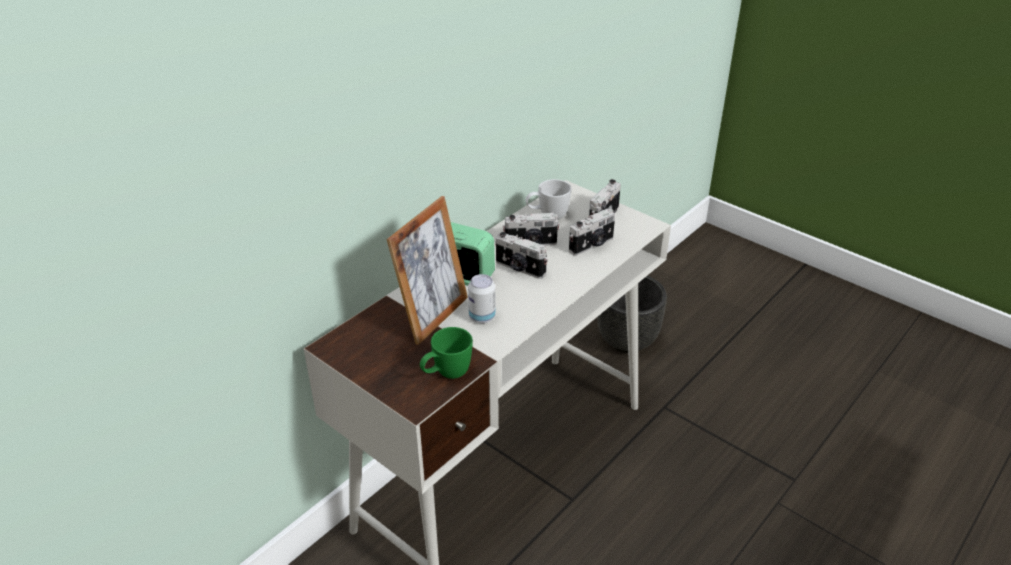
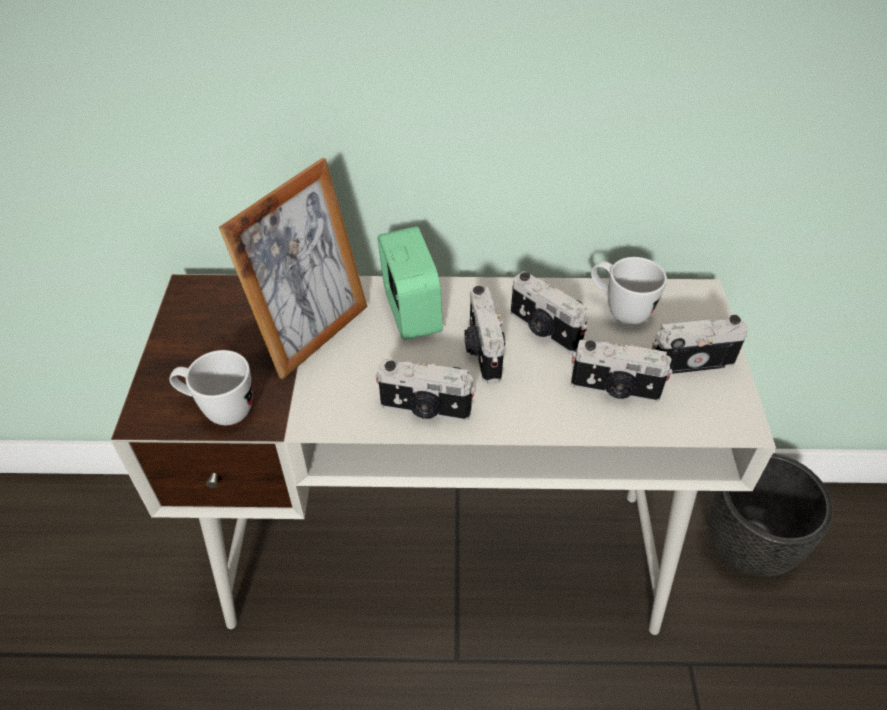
camera: 50 degrees right, 10 degrees up
picture frame [387,196,468,345] -> picture frame turned 45 degrees counterclockwise [219,158,368,379]
green mug [420,327,473,379] -> white mug [169,350,252,425]
can [468,274,496,323] -> none
none -> camera [376,359,476,421]

